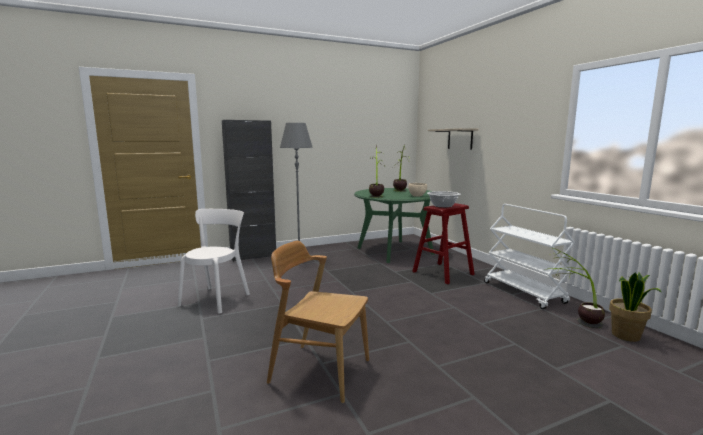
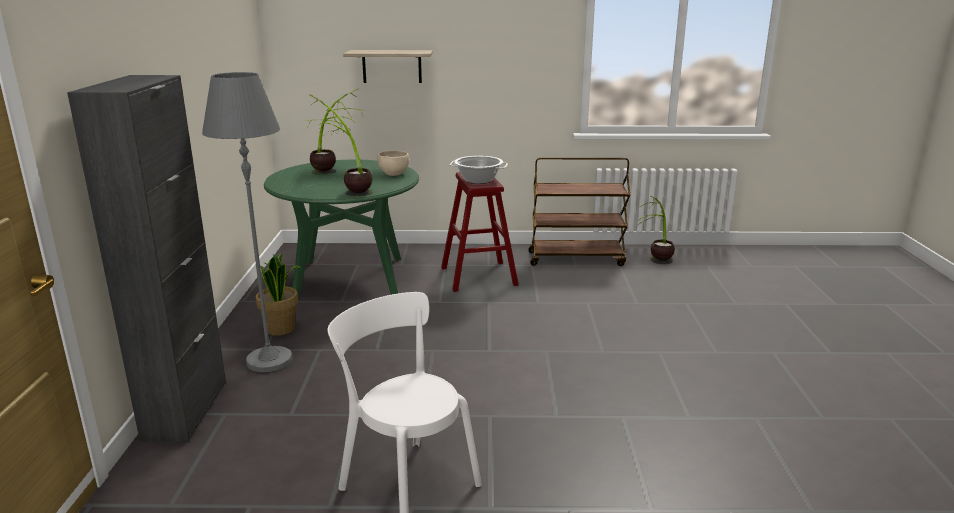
camera: 65 degrees left, 10 degrees up
brown chair [267,241,369,403] -> none
white cart [484,204,575,309] -> brown cart [528,157,630,266]
potted plant [609,273,661,342] -> potted plant moved to [256,252,301,336]

